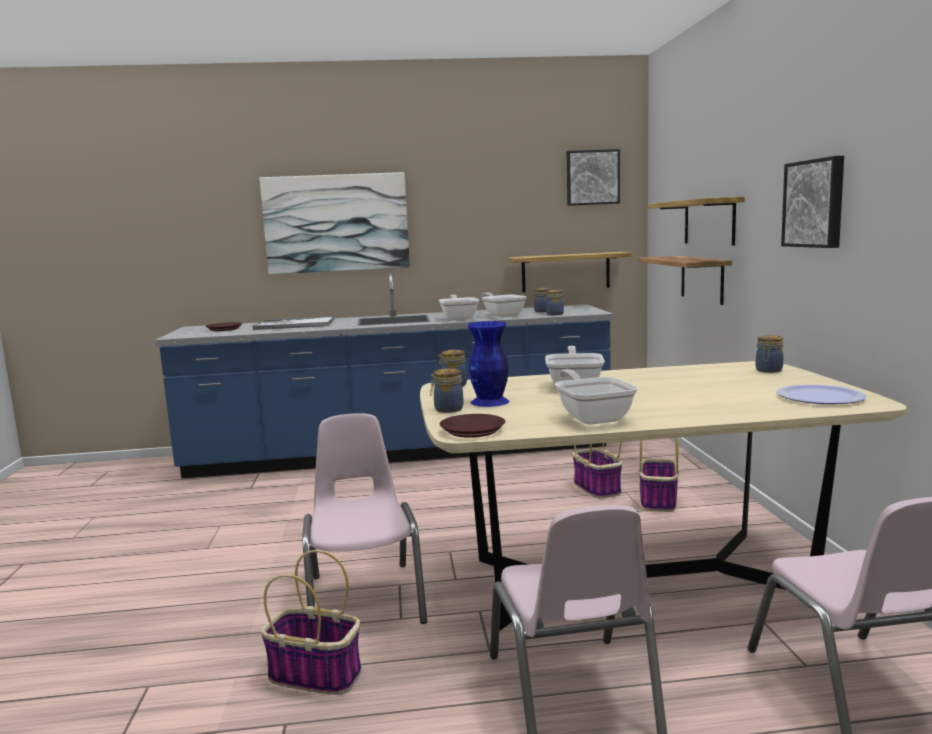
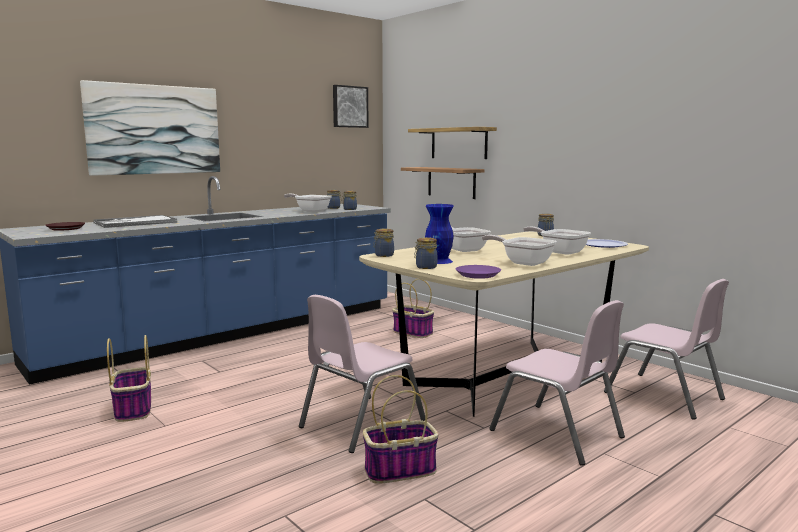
camera: 35 degrees left, 0 degrees up
pink chair [302,413,427,624] -> pink chair turned 90 degrees counterclockwise [299,295,425,453]
frying pan [439,295,479,321] -> frying pan moved to [523,227,591,255]
brown plate [440,414,505,438] -> purple plate [456,265,501,279]
shelf [508,252,632,292] -> none
basket [639,438,679,512] -> basket moved to [107,335,151,422]
picture [781,156,844,248] -> none

